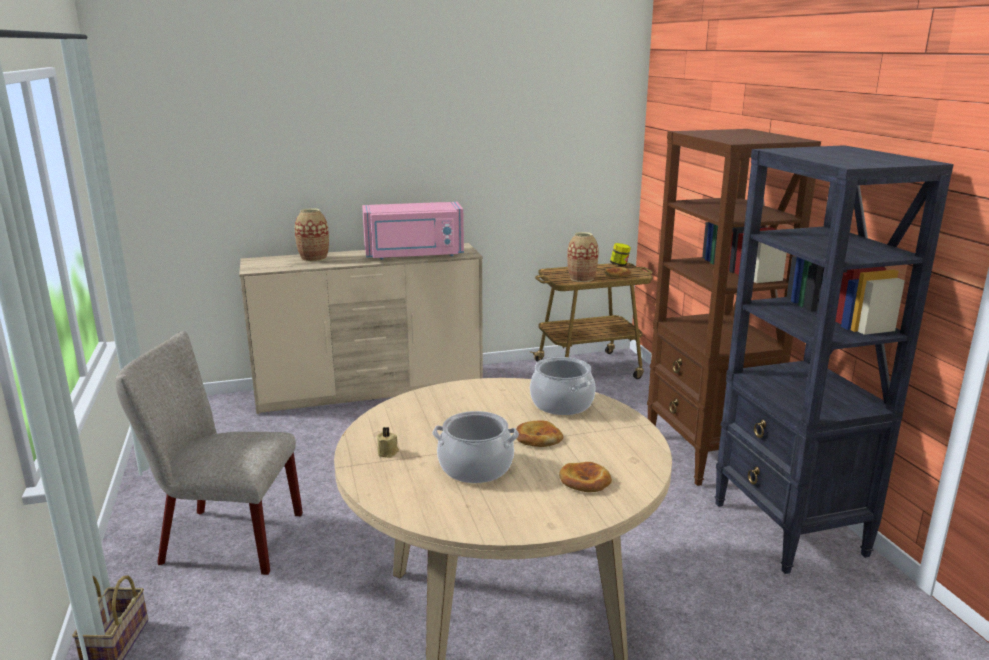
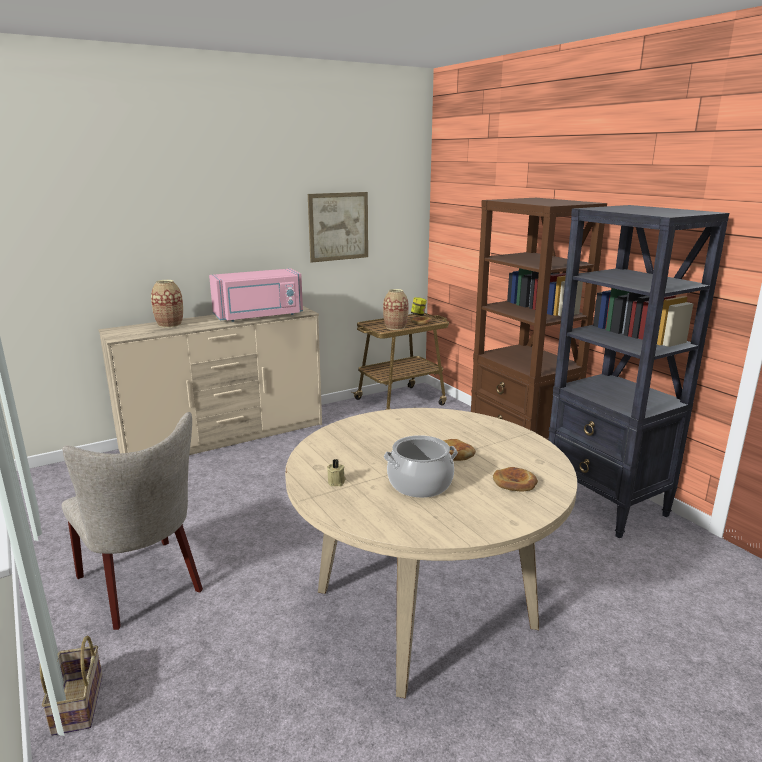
camera: 15 degrees left, 0 degrees up
beige chair [116,331,303,575] -> beige chair turned 120 degrees counterclockwise [62,412,203,630]
cooking pot [530,357,596,415] -> none
none -> picture [308,192,368,263]

